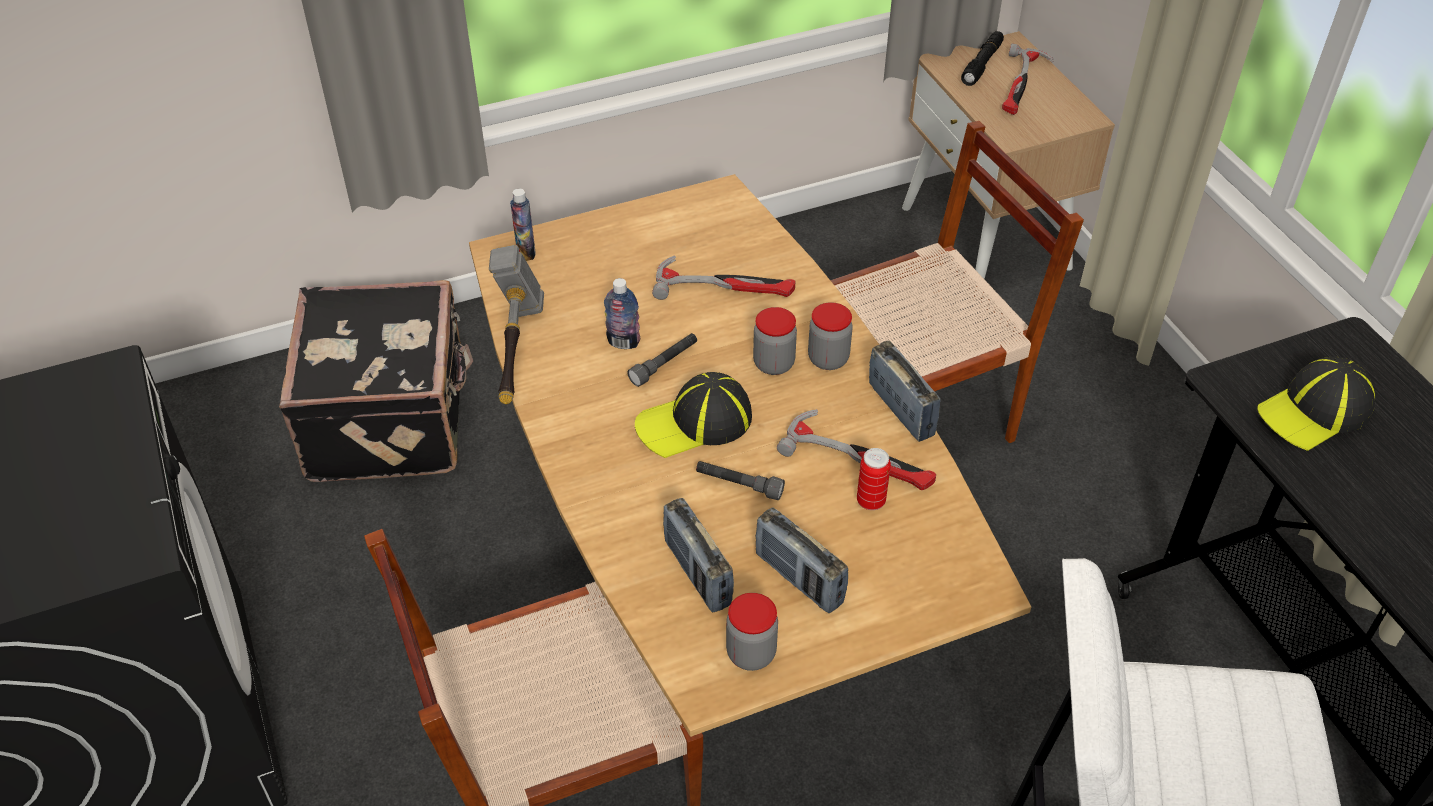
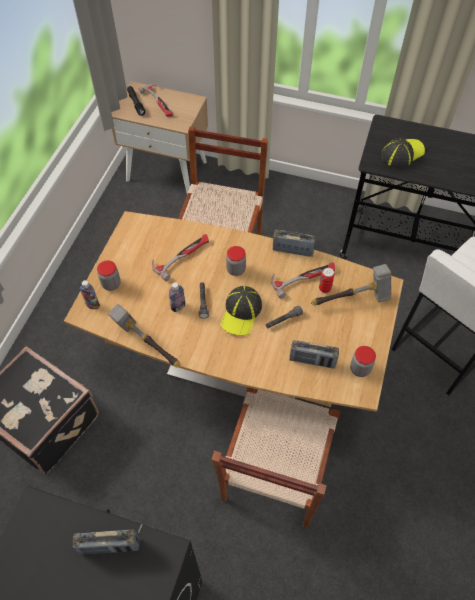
camera: 50 degrees left, 10 degrees up
radio [755,507,848,613] -> radio moved to [73,530,140,554]
jar [808,302,853,370] -> jar moved to [97,260,121,291]
cap [1257,357,1375,451] -> cap turned 135 degrees counterclockwise [381,138,425,168]
none -> hammer [311,264,392,305]

